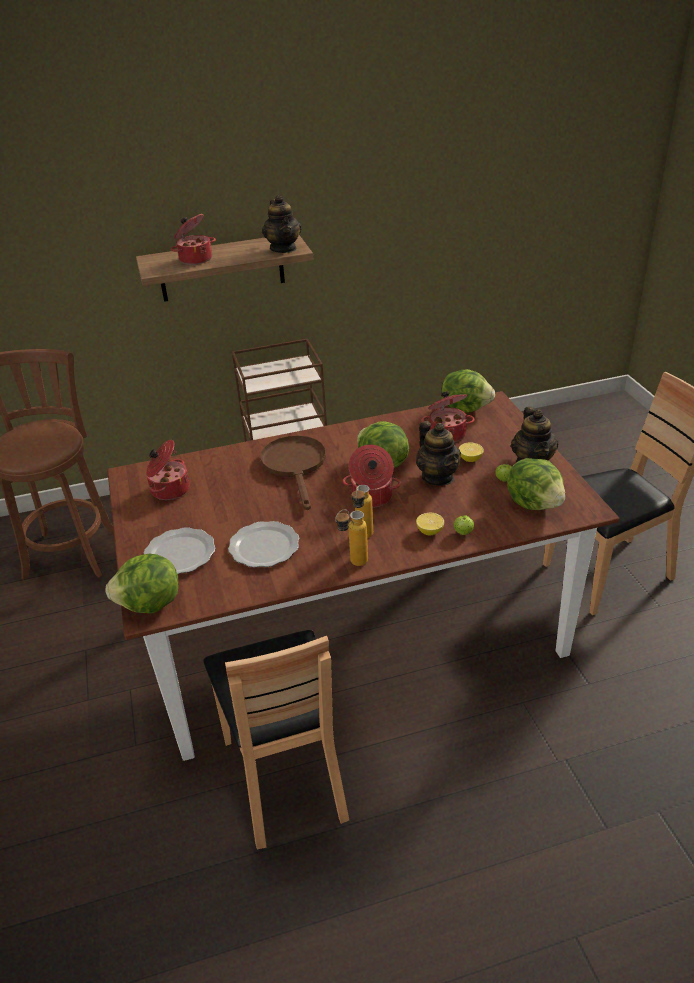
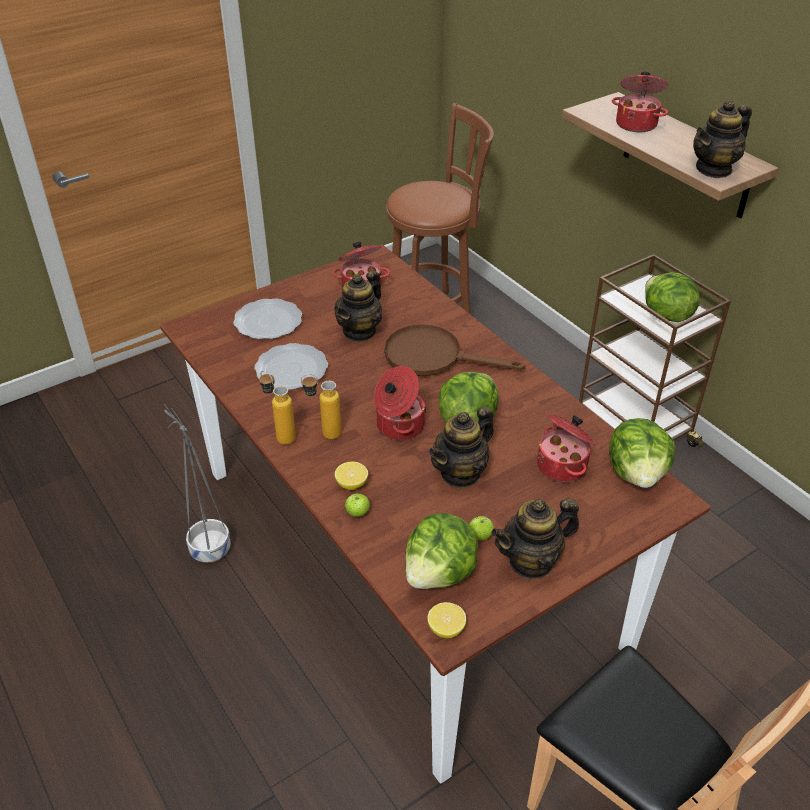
camera: 70 degrees right, 5 degrees up
lettuce [106,554,179,613] -> lettuce moved to [645,272,700,322]
brown chair [203,630,349,849] -> grey planter [164,404,231,563]
brown frying pan [260,435,326,510] -> brown frying pan turned 135 degrees counterclockwise [384,324,525,376]
lemon [459,442,484,462] -> lemon moved to [427,602,466,638]
none -> teapot [334,270,382,342]

